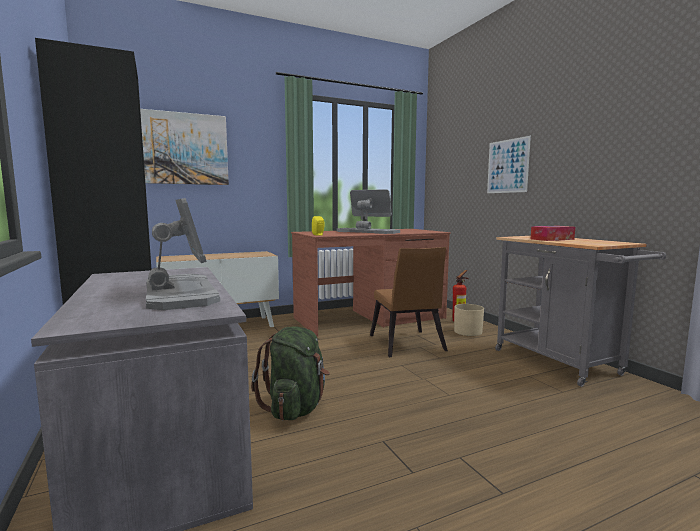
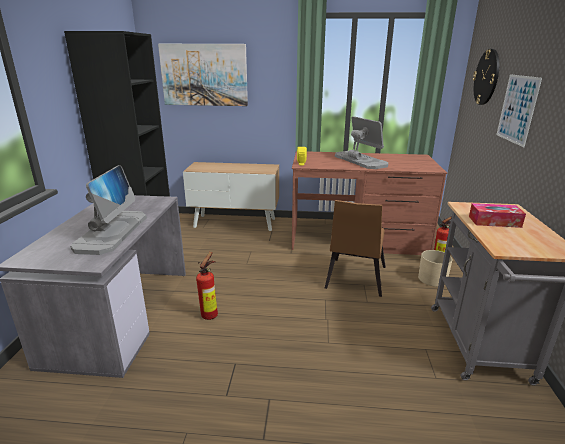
camera: 30 degrees right, 15 degrees up
green backpack [251,326,330,420] -> fire extinguisher [196,252,218,320]
none -> wall clock [473,49,499,105]

